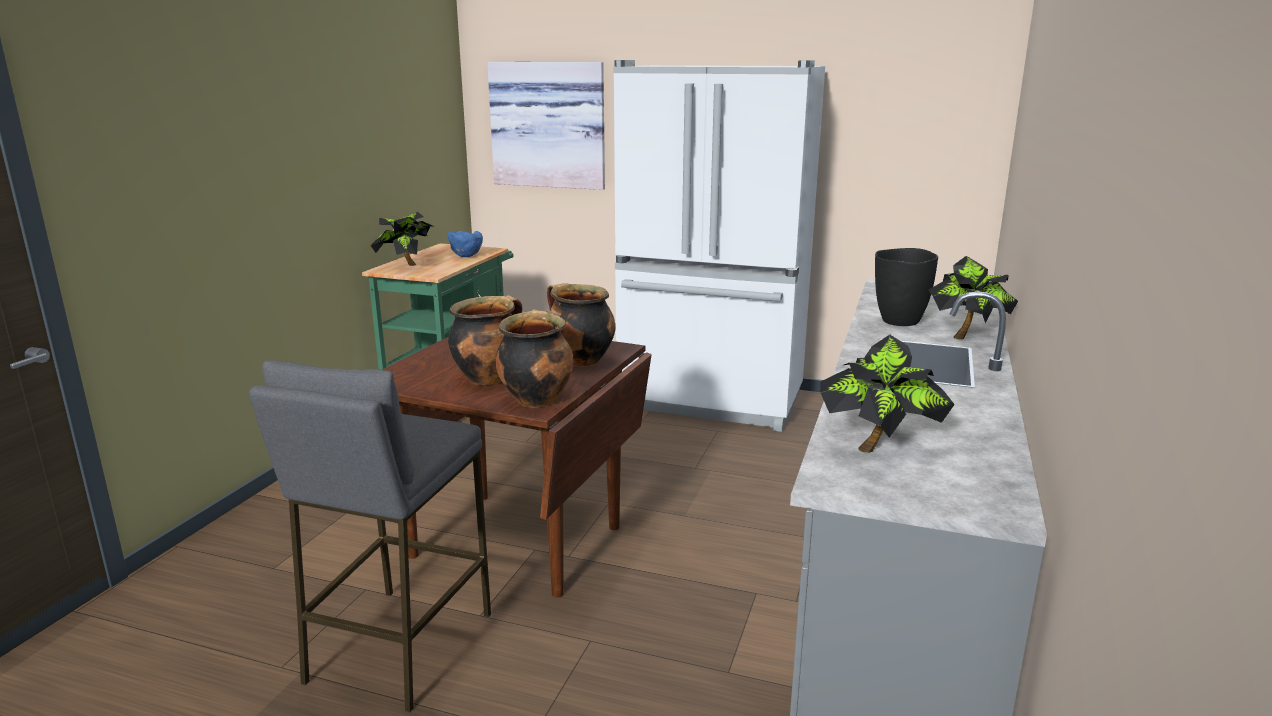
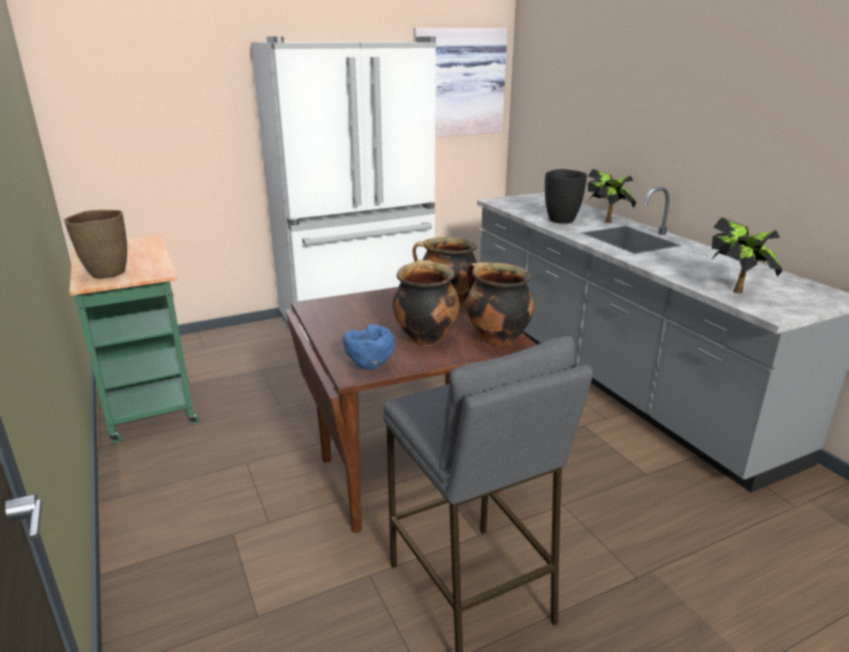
camera: 45 degrees left, 5 degrees up
potted plant [370,212,435,266] -> brown vase [64,210,127,279]
blue bowl [448,231,483,257] -> blue bowl moved to [343,324,395,370]
picture [487,62,605,190] -> picture moved to [414,28,507,137]

